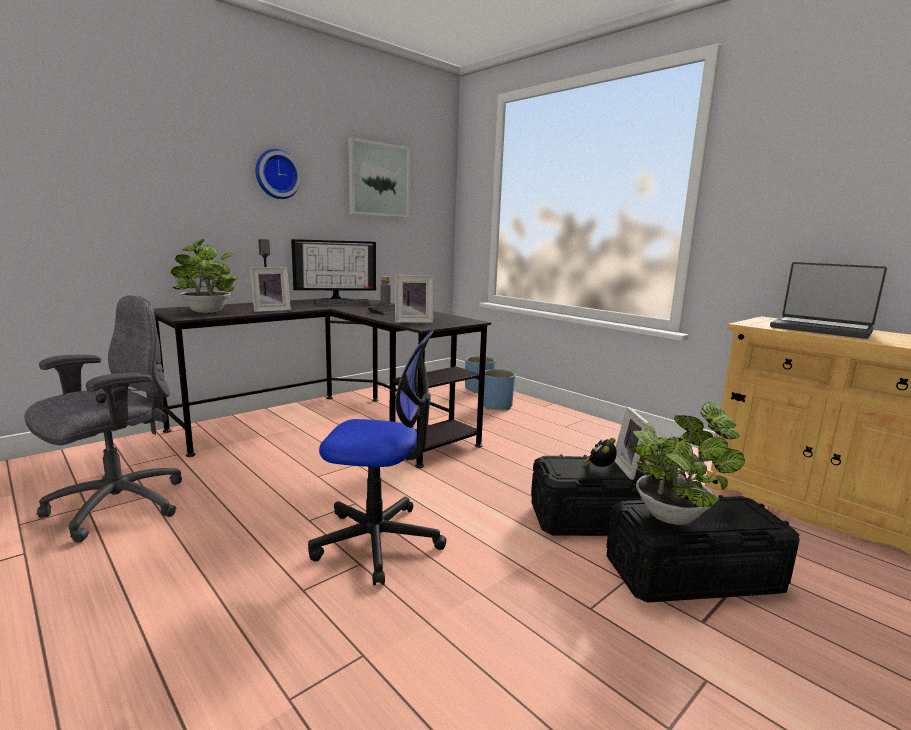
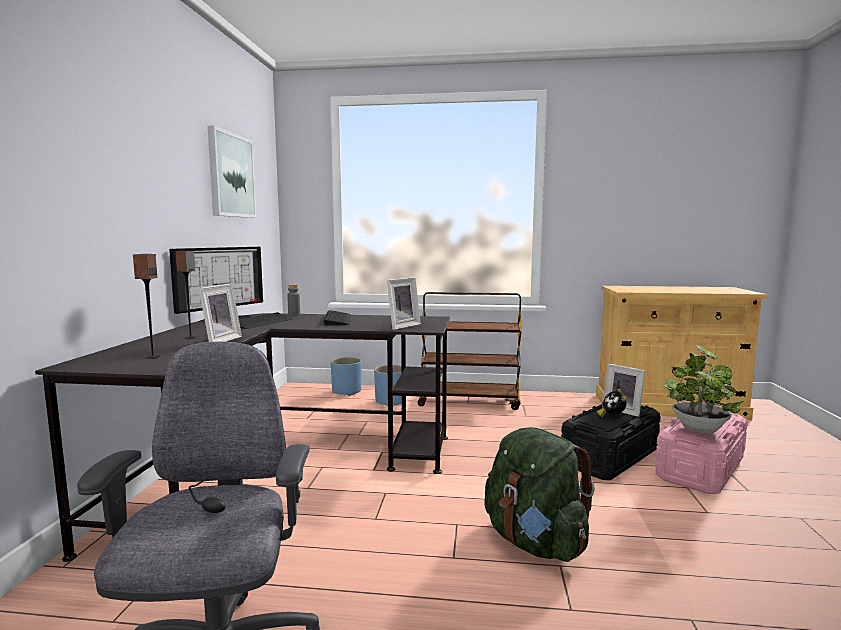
camera: 40 degrees left, 5 degrees down
potted plant [171,239,239,313] -> speaker [133,254,160,359]
wall clock [255,149,301,199] -> none
office chair [308,330,447,586] -> green backpack [484,427,595,562]
black storage box [606,495,800,602] -> pink storage box [655,412,748,494]
laptop [770,262,887,339] -> none
none -> brown cart [418,292,522,410]

